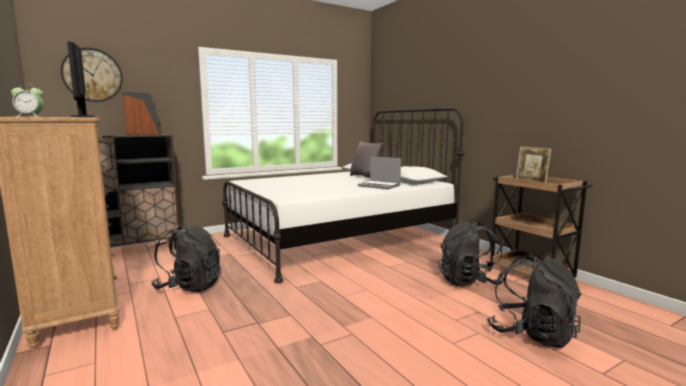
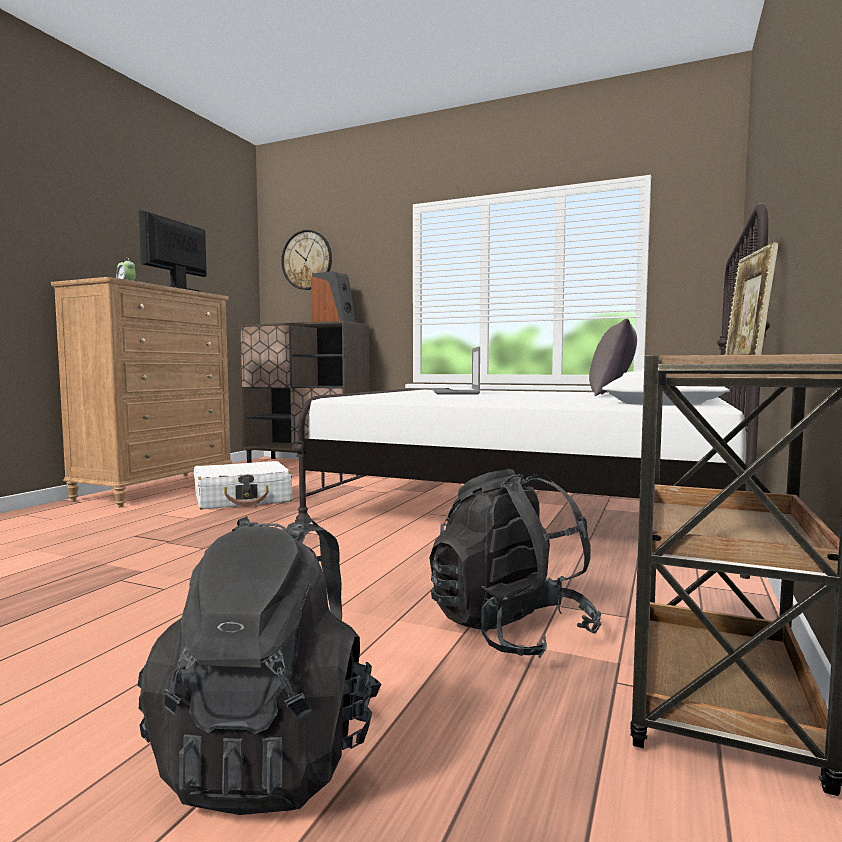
camera: 55 degrees right, 5 degrees down
black backpack [152,225,221,292] -> white suitcase [194,461,292,509]
laptop [358,156,401,189] -> laptop moved to [433,347,480,394]

